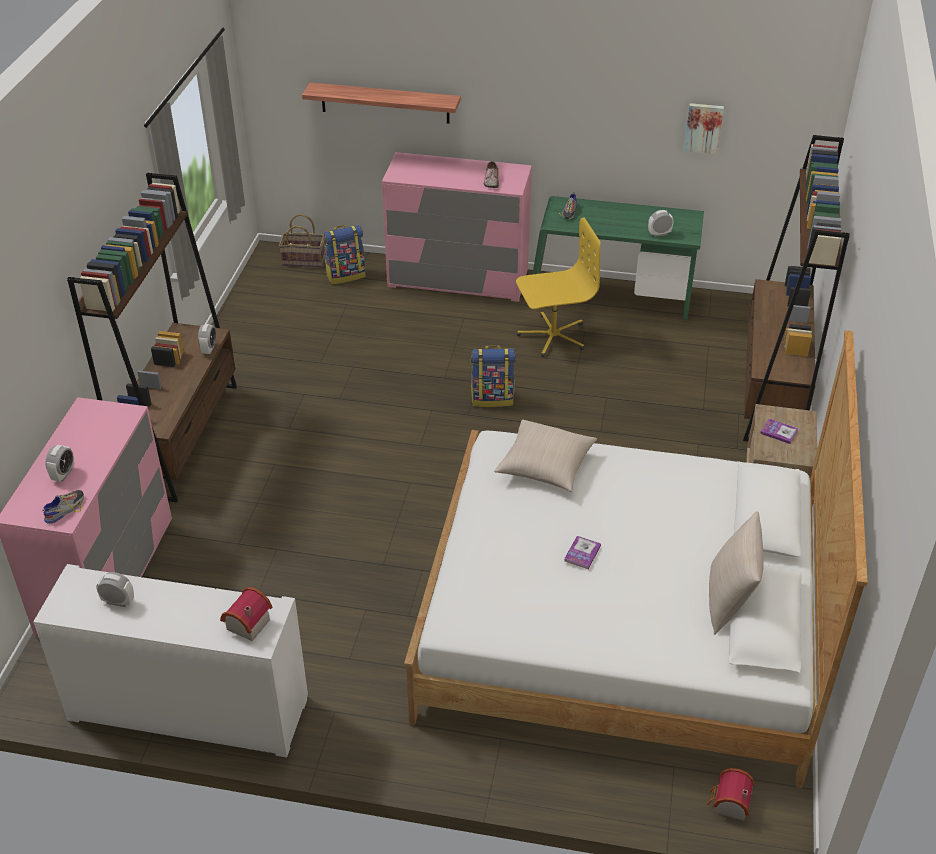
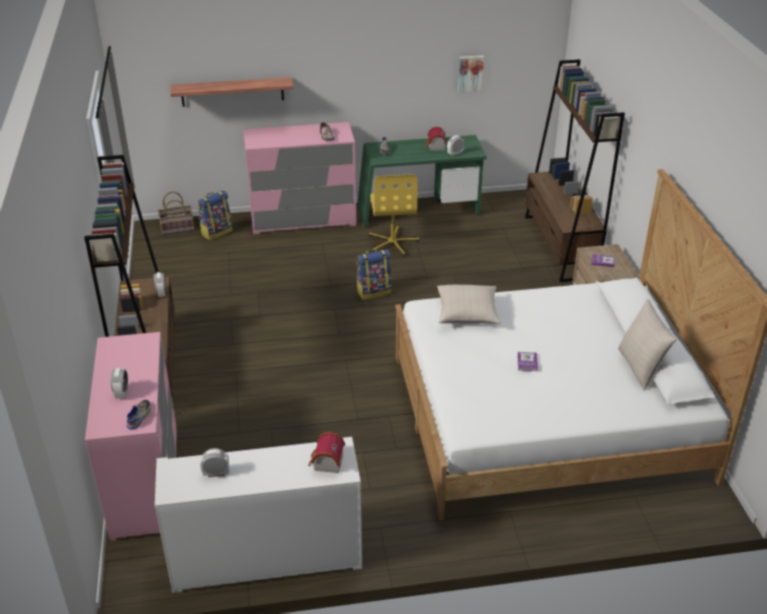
camera: 20 degrees left, 5 degrees down
yellow office chair [516,218,600,357] -> yellow office chair turned 120 degrees clockwise [369,174,420,257]
toy house [707,768,754,821] -> toy house moved to [424,127,447,150]

